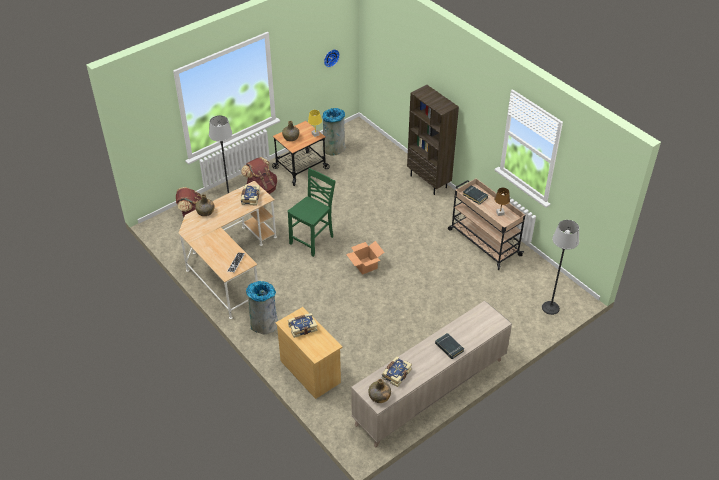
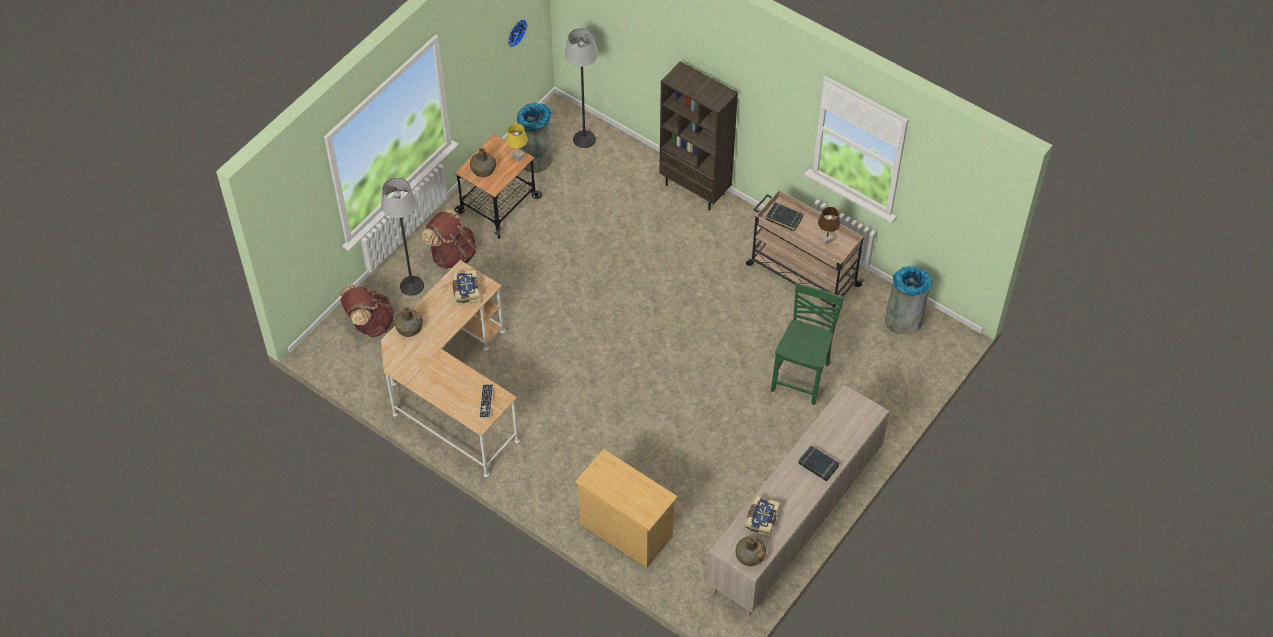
camera: 15 degrees left, 10 degrees up
grey trash can [246,281,278,334] -> grey trash can moved to [885,266,933,335]
green chair [288,168,336,257] -> green chair moved to [771,282,844,405]
book [288,313,318,338] -> none
cardboard box [346,241,384,275] -> none
floor lamp [542,220,579,315] -> floor lamp moved to [565,28,598,148]

